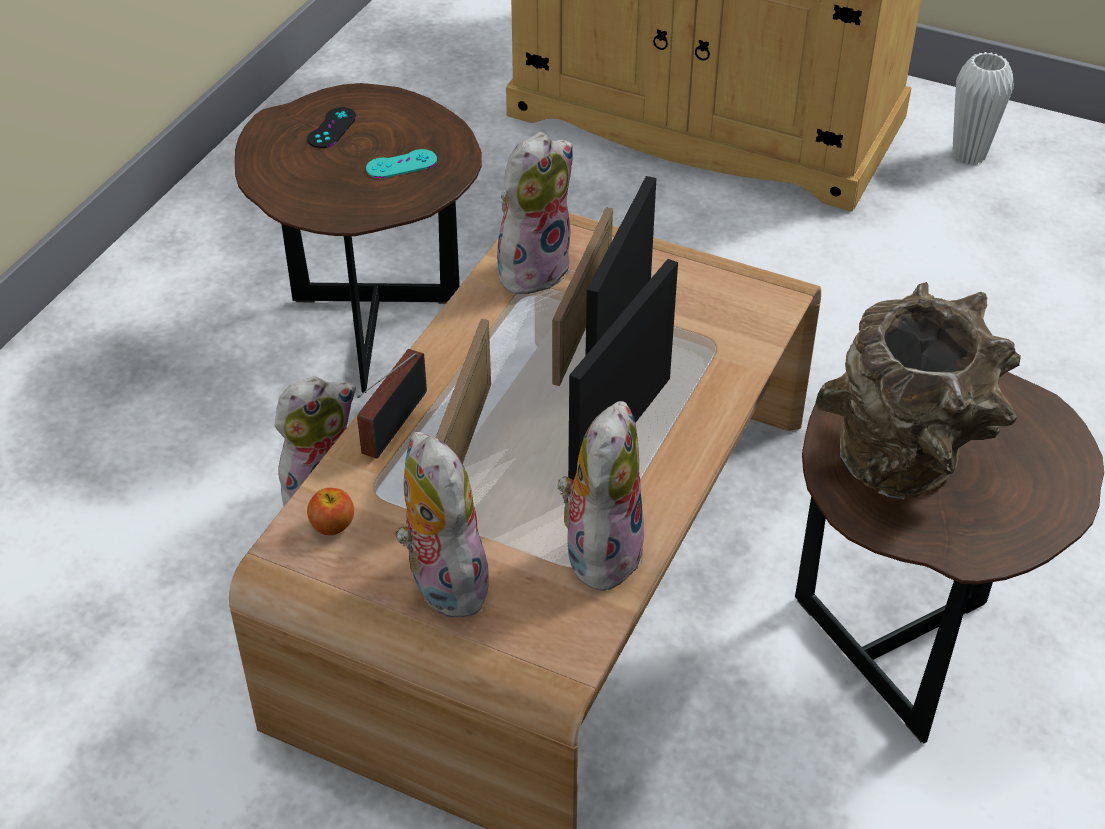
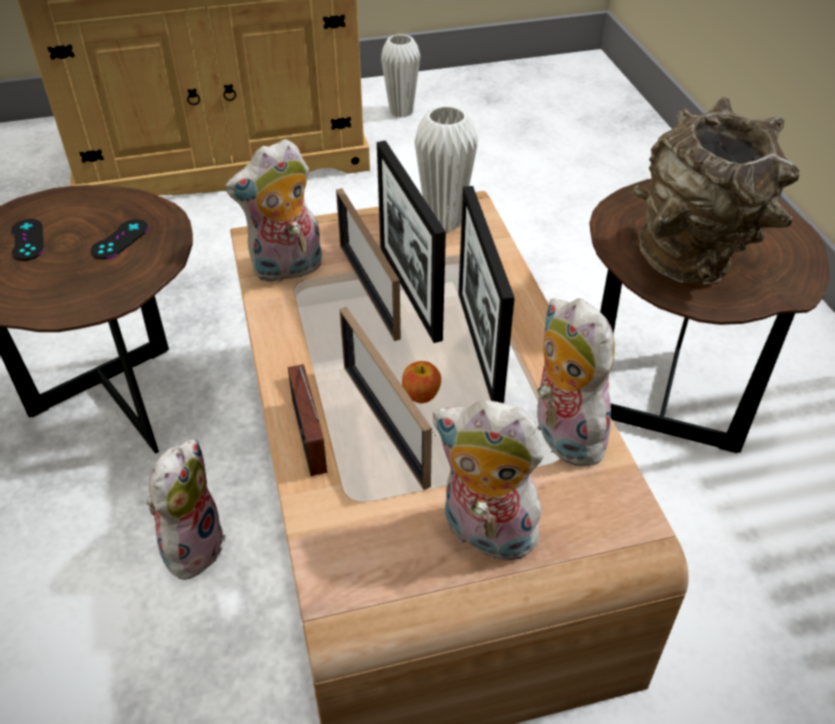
camera: 40 degrees left, 0 degrees up
apple [307,488,354,535] -> apple moved to [402,361,441,403]
turquoise game controller [366,149,437,178] -> black game controller [91,219,148,259]
plush toy [497,132,573,295] -> plush toy turned 120 degrees counterclockwise [225,139,322,284]
none -> white vase [414,105,478,231]

